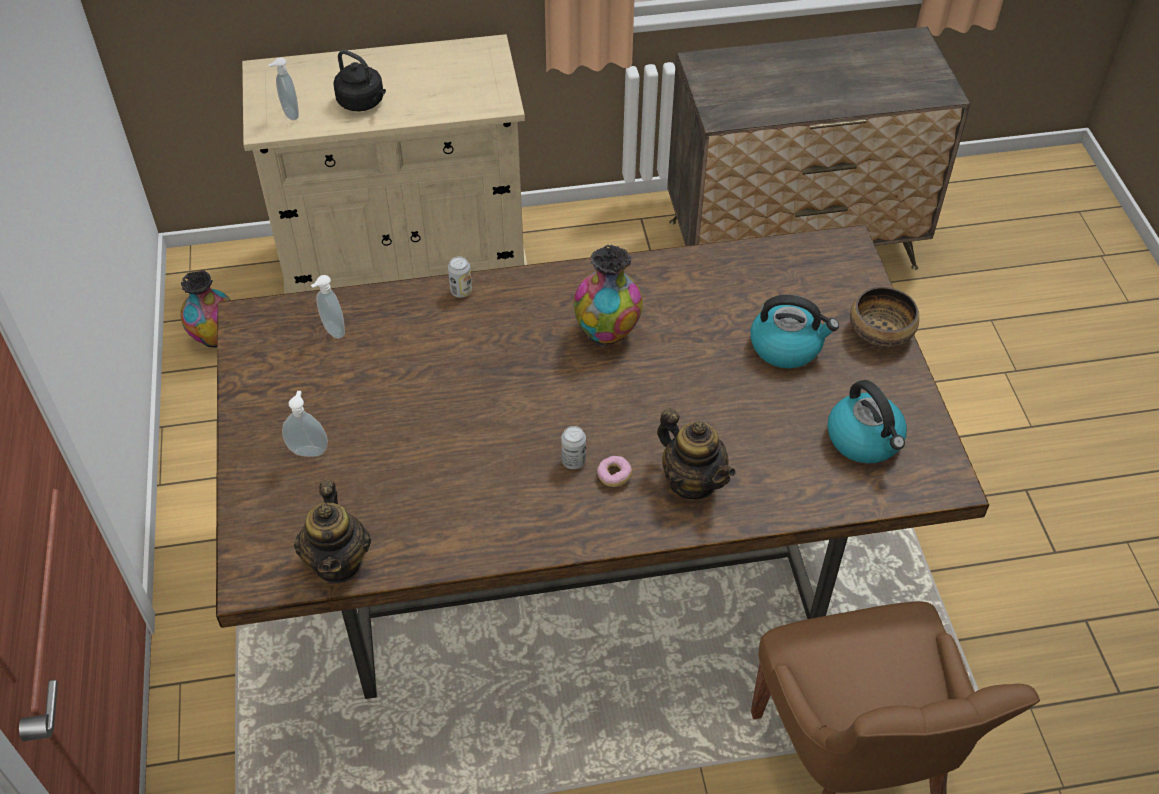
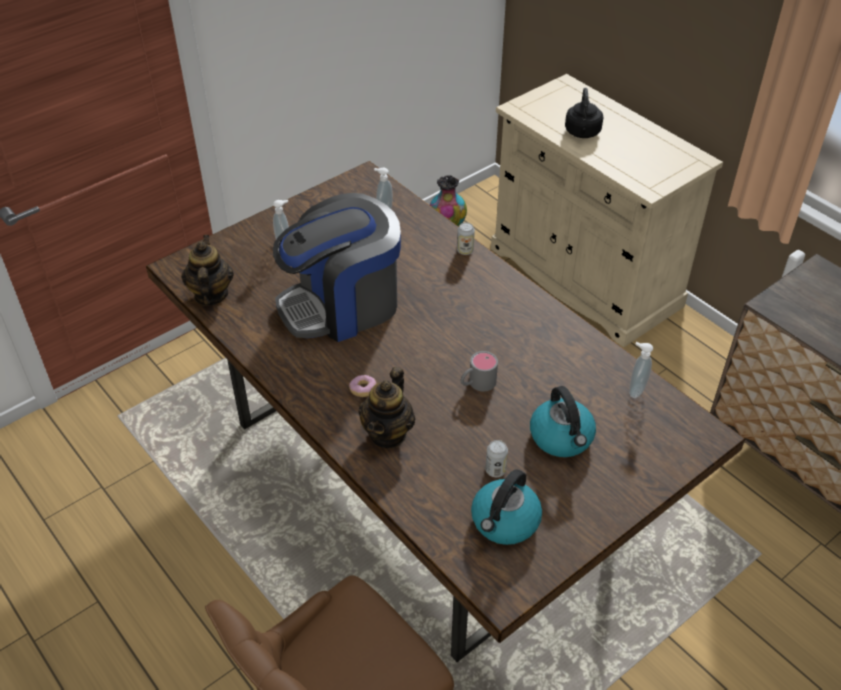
camera: 60 degrees right, 5 degrees down
soap dispenser [268,58,299,120] -> soap dispenser moved to [629,342,653,398]
teapot [294,480,371,583] -> teapot turned 120 degrees clockwise [181,235,234,306]
can [561,426,586,469] -> can moved to [485,440,508,477]
vase [574,245,643,347] -> none
bowl [850,287,919,348] -> none
none -> coffee machine [273,193,401,342]
none -> grey mug [461,351,498,391]

